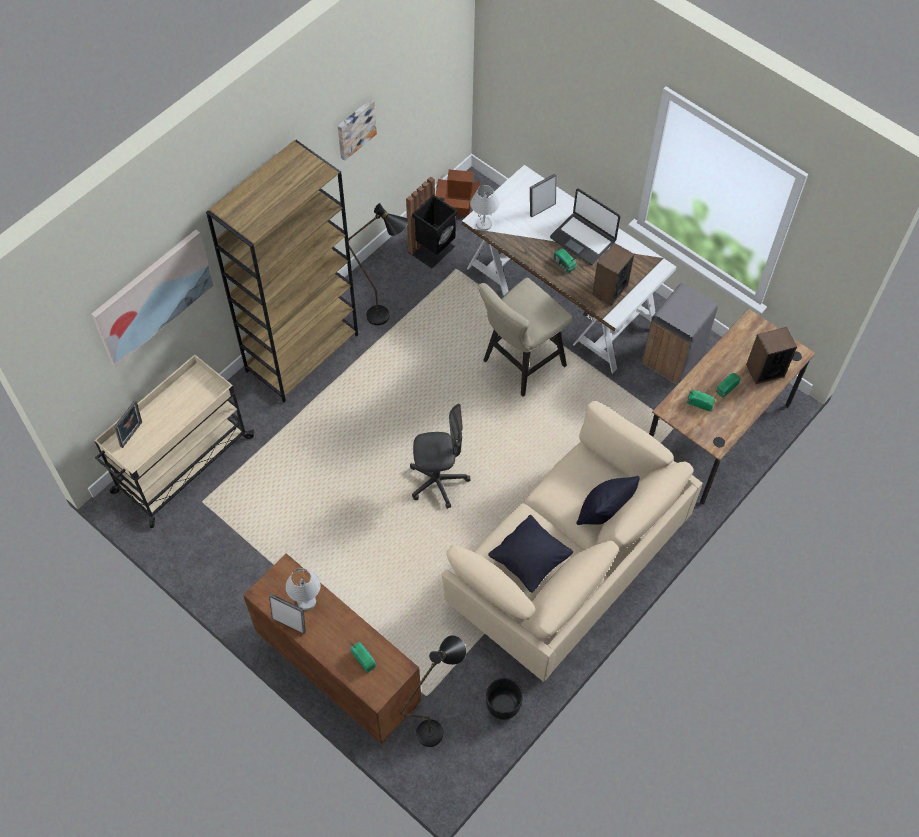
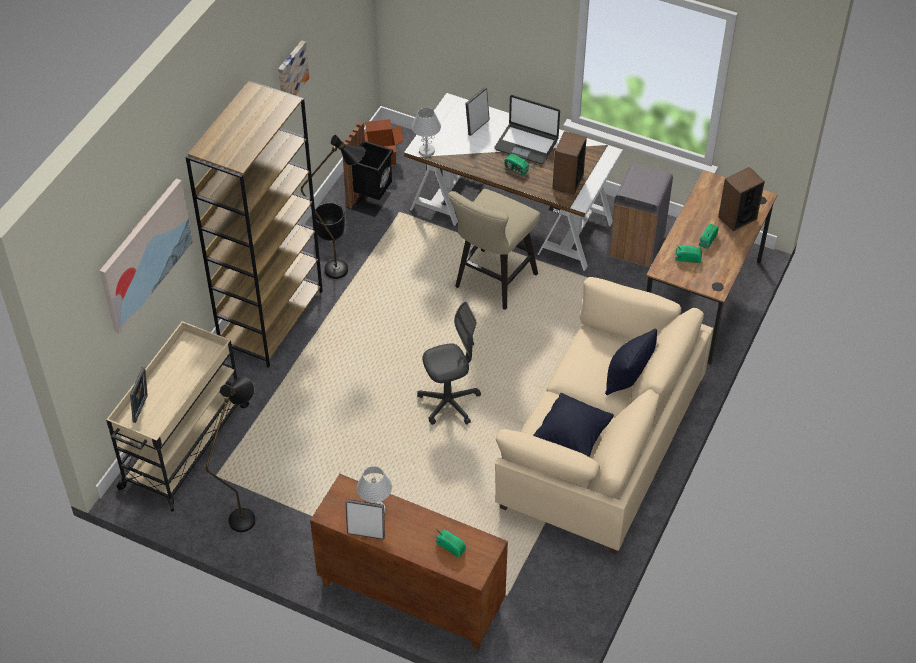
camera: 15 degrees left, 10 degrees down
black floor lamp [400,635,466,747] -> black floor lamp moved to [206,377,256,532]
black planter [486,678,523,720] -> black planter moved to [315,203,345,241]

